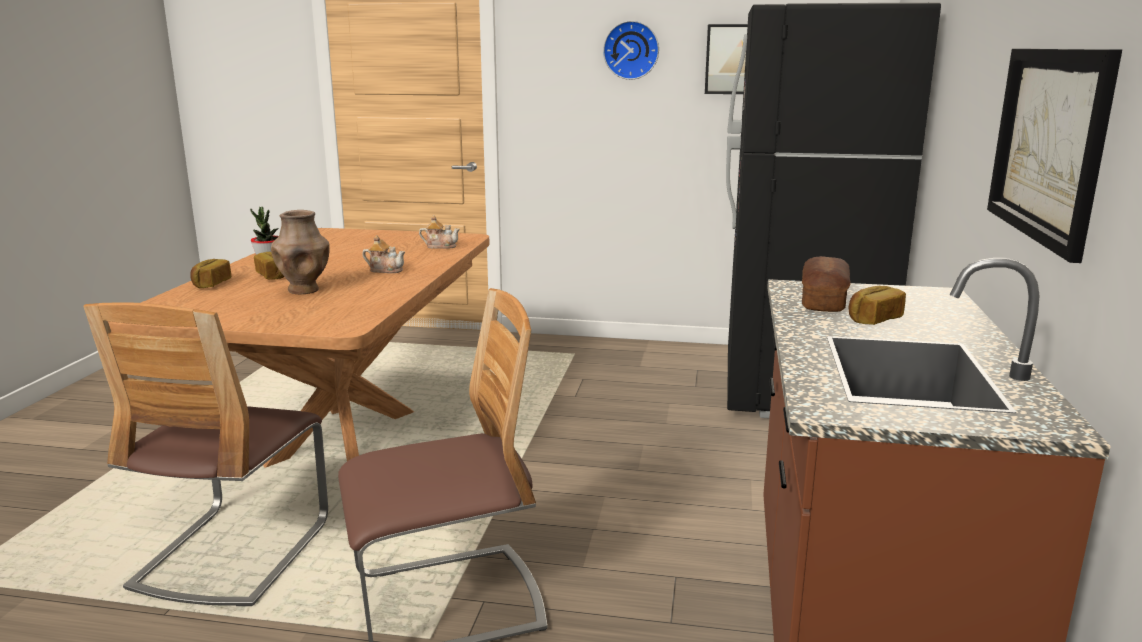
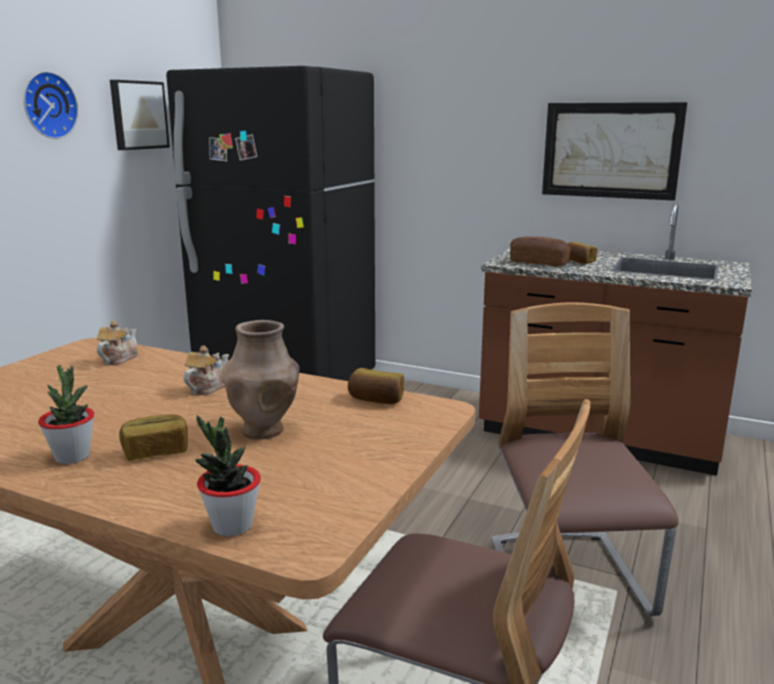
camera: 75 degrees left, 0 degrees up
bread [191,259,231,288] -> bread moved to [348,368,404,404]
none -> potted plant [195,415,261,537]

